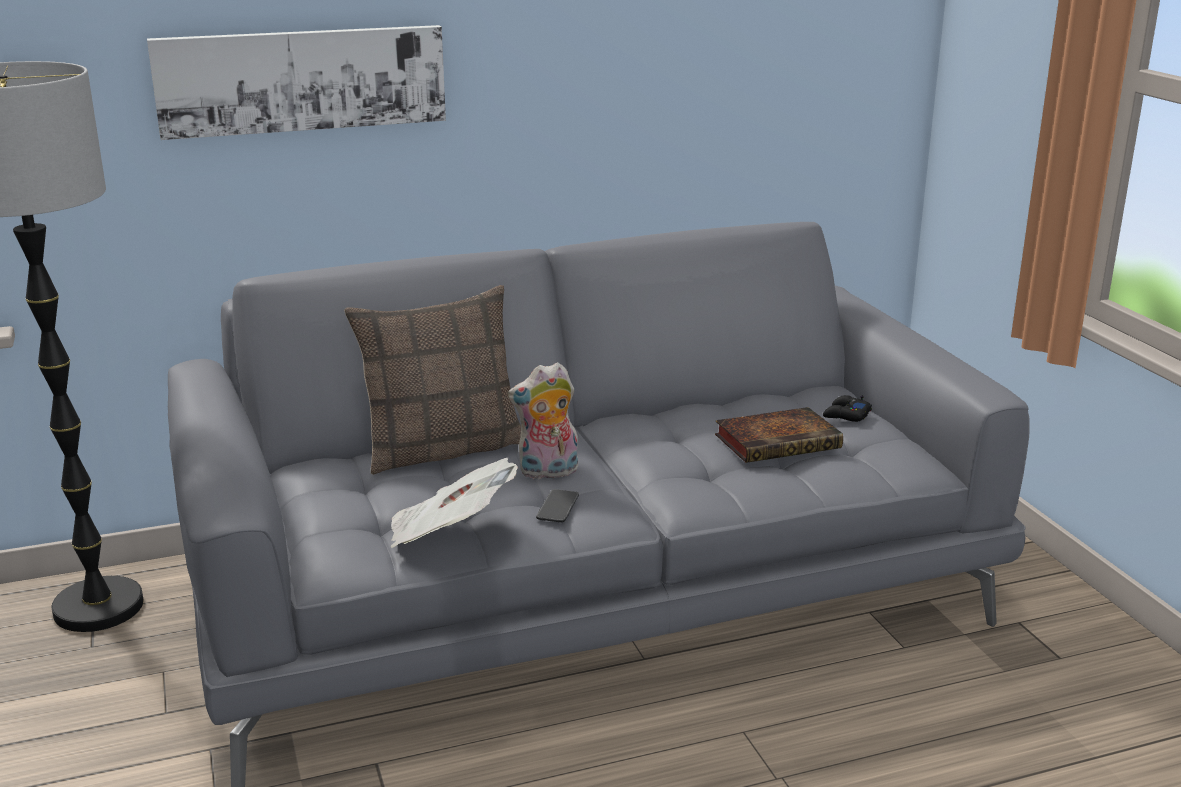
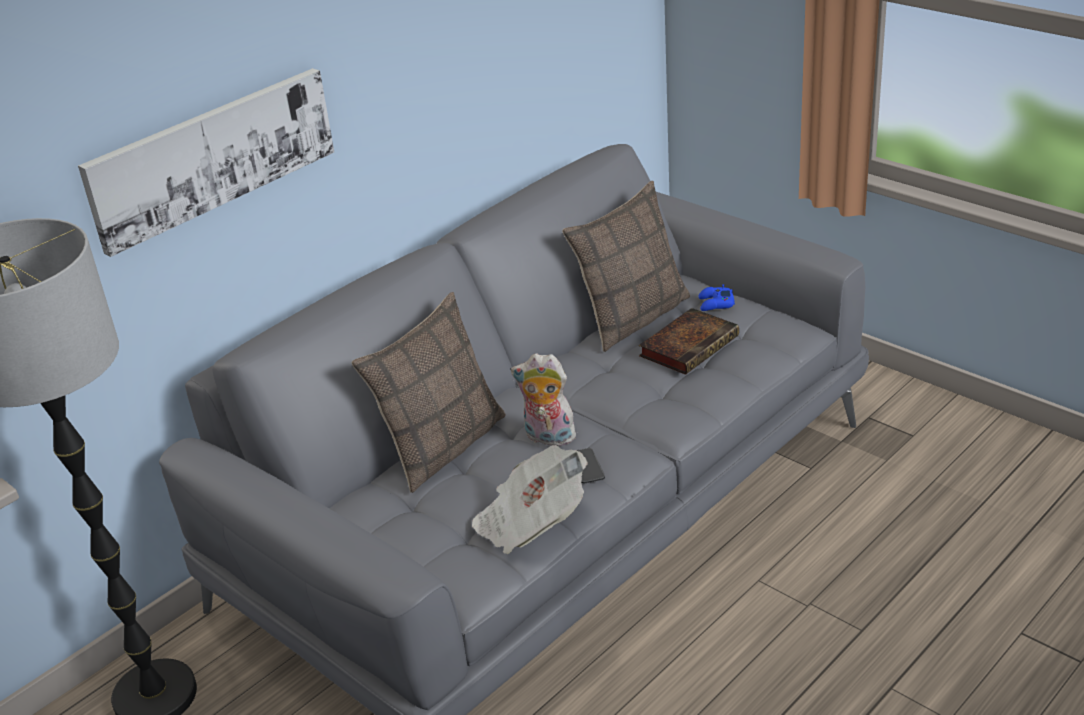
camera: 25 degrees left, 10 degrees up
plush toy [508,362,578,479] -> plush toy turned 60 degrees clockwise [511,353,579,446]
black game controller [823,395,872,422] -> blue game controller [698,284,735,311]
none -> pillow [562,181,690,352]

